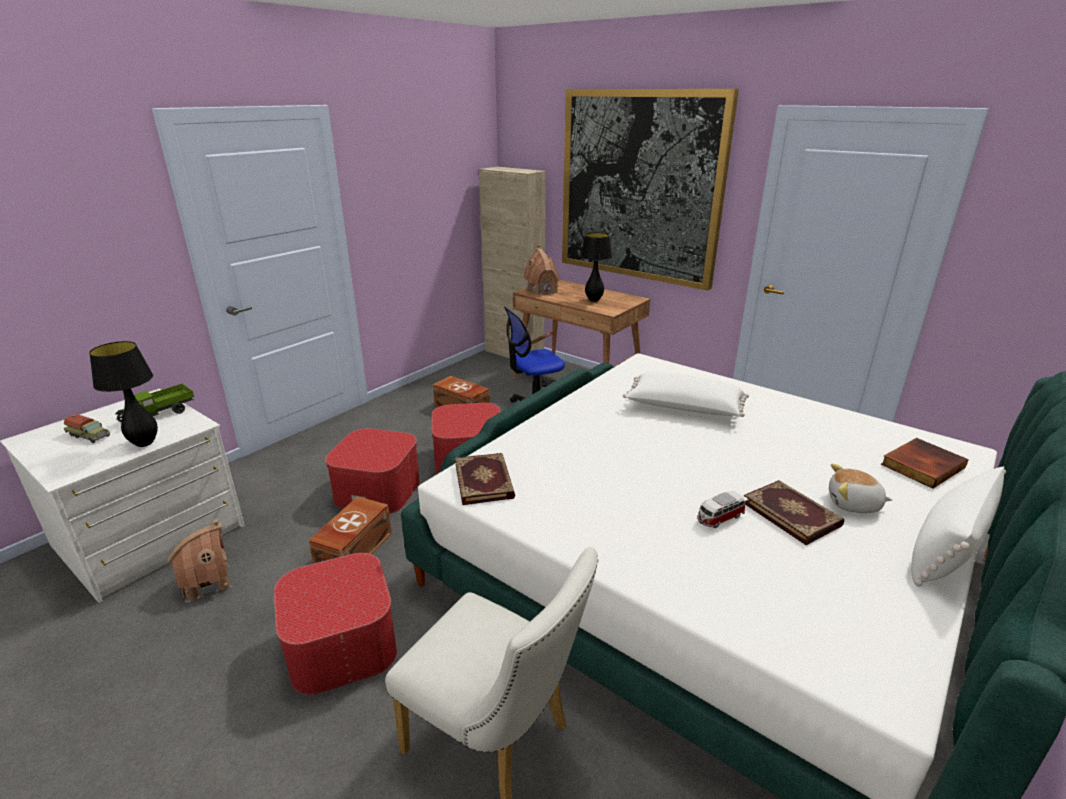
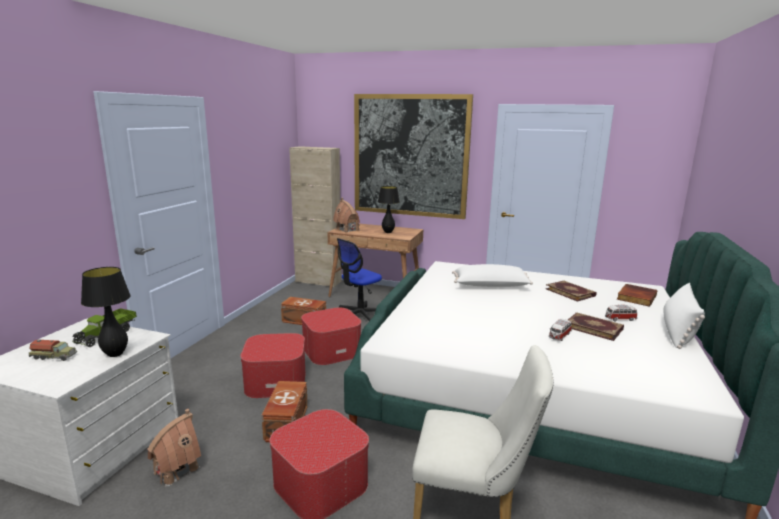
camera: 20 degrees left, 10 degrees down
book [455,453,515,505] -> book moved to [546,280,597,302]
plush toy [829,464,892,513] -> toy car [605,305,637,321]

